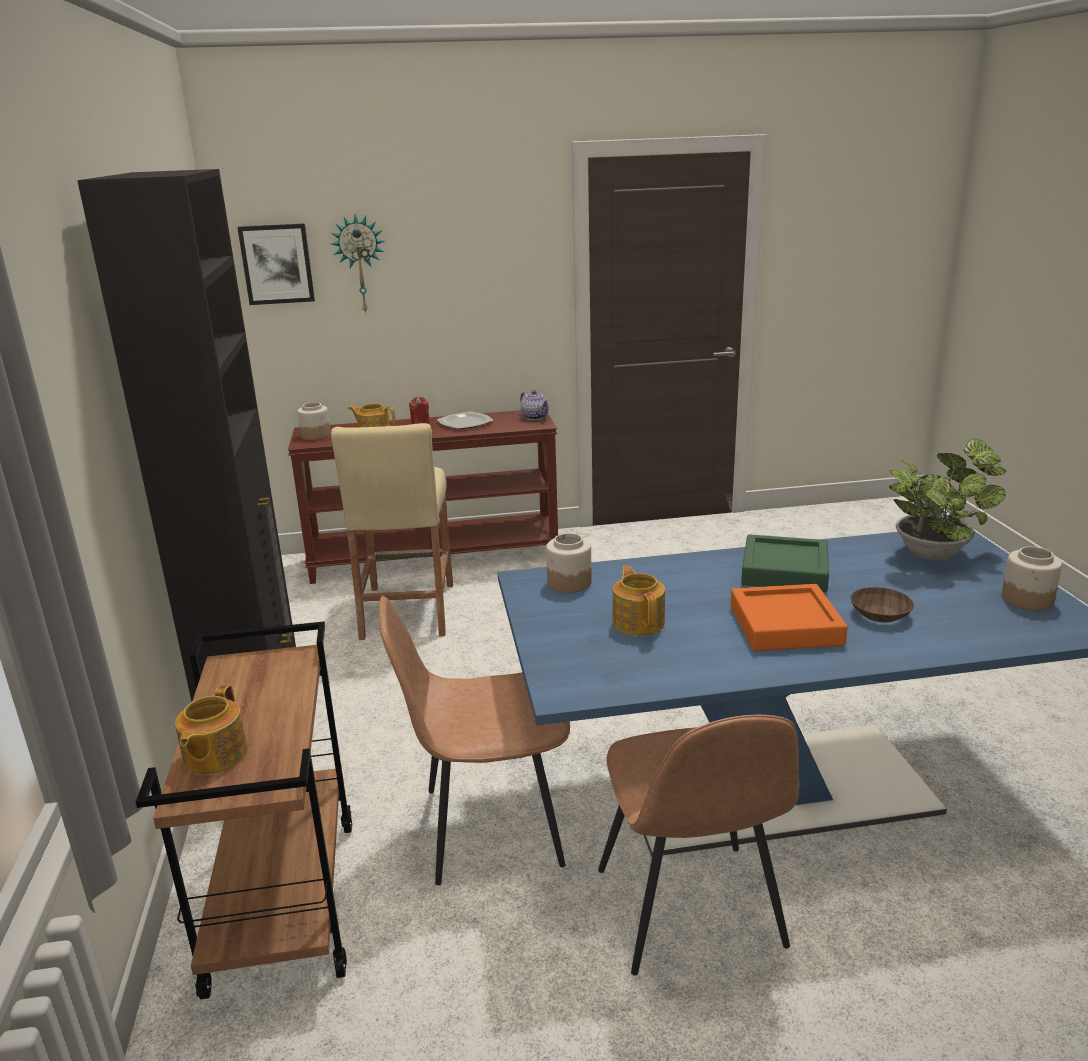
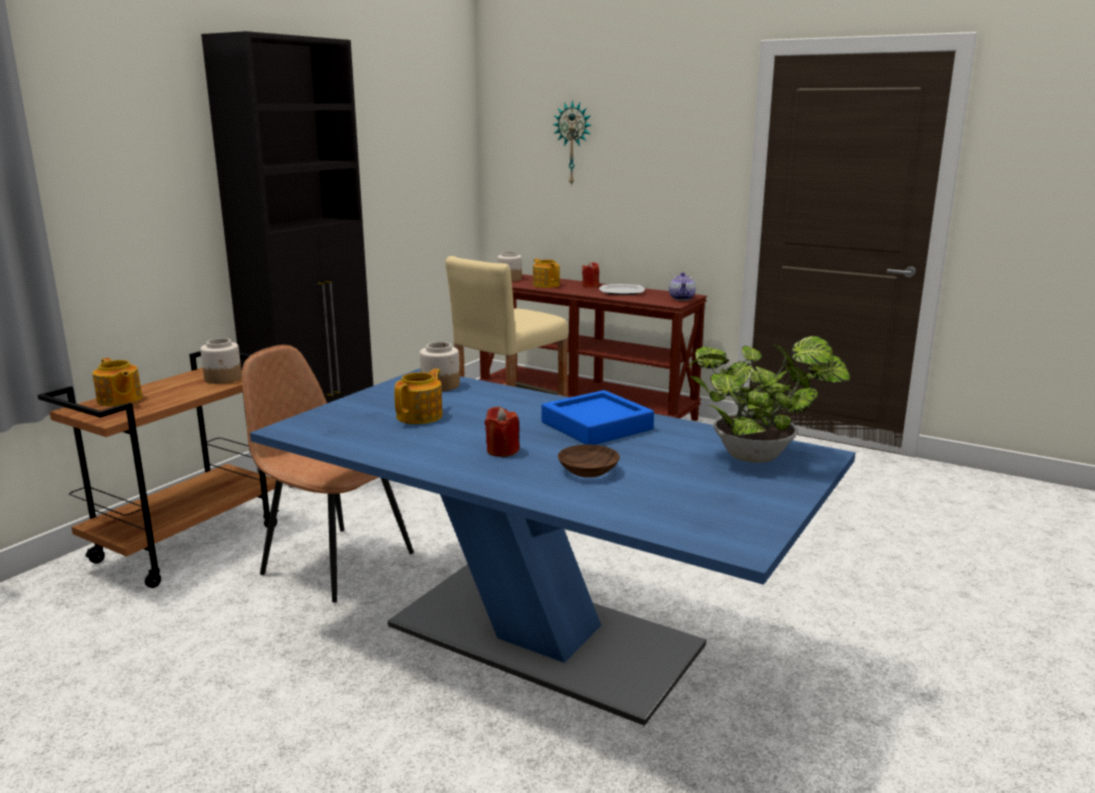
camera: 40 degrees right, 5 degrees down
teapot [175,684,248,774] -> teapot turned 90 degrees counterclockwise [92,358,142,406]
picture [237,223,315,305] -> none
brown chair [598,715,799,976] -> none
orange tray [731,584,848,651] -> red candle [485,407,520,457]
green tray [741,534,829,592] -> blue tray [542,390,654,445]
jar [1001,546,1062,611] -> jar moved to [200,338,242,384]

